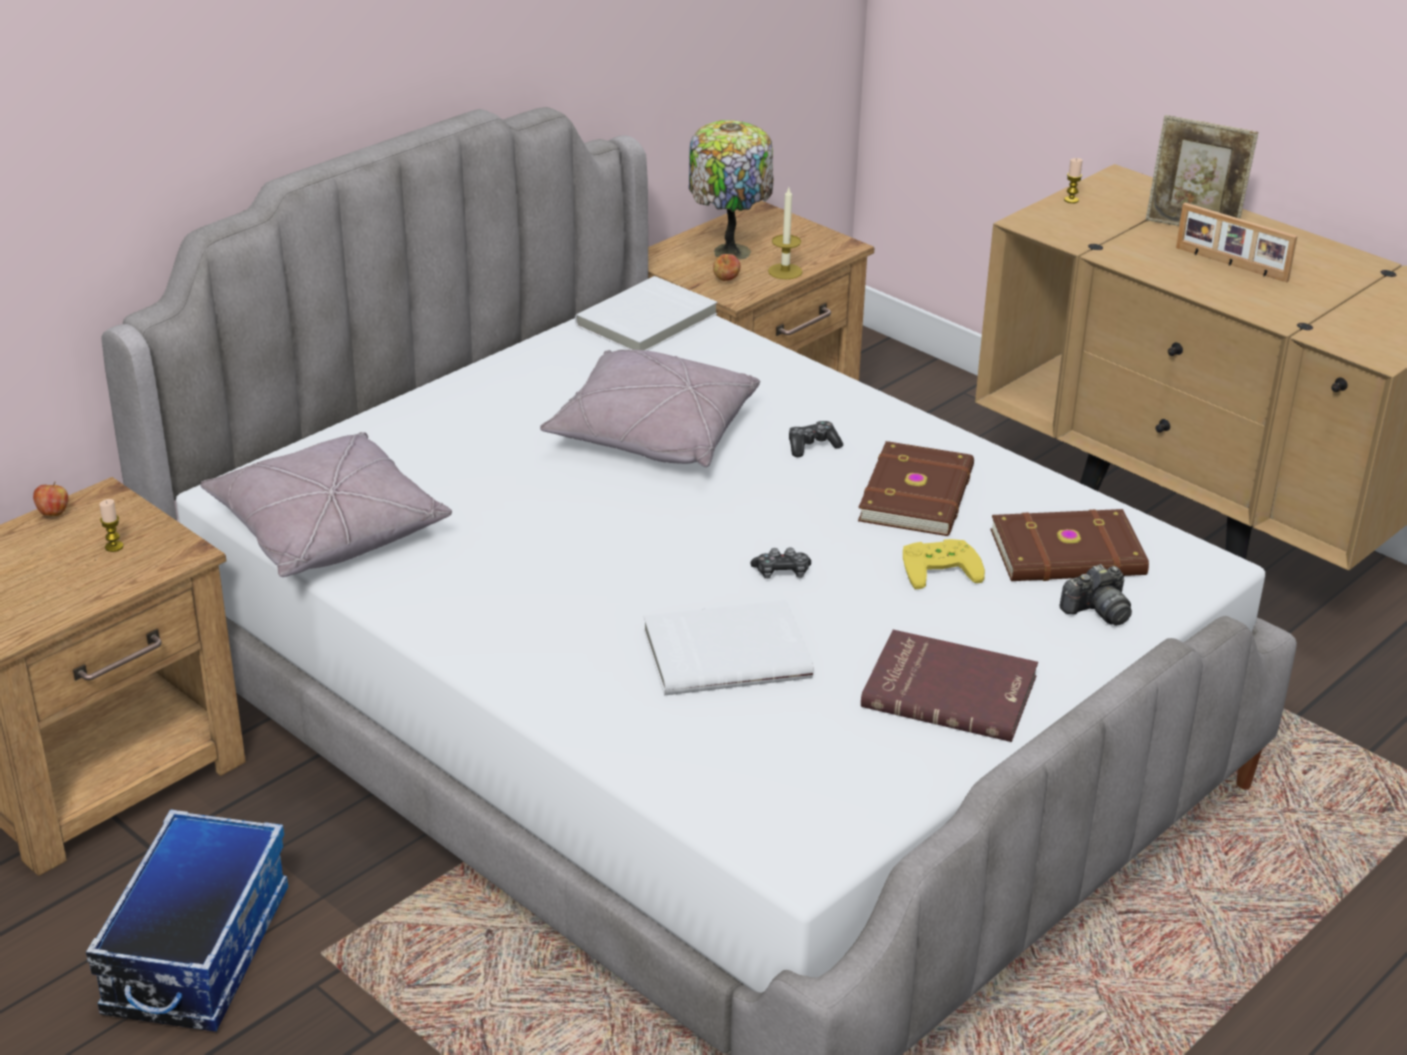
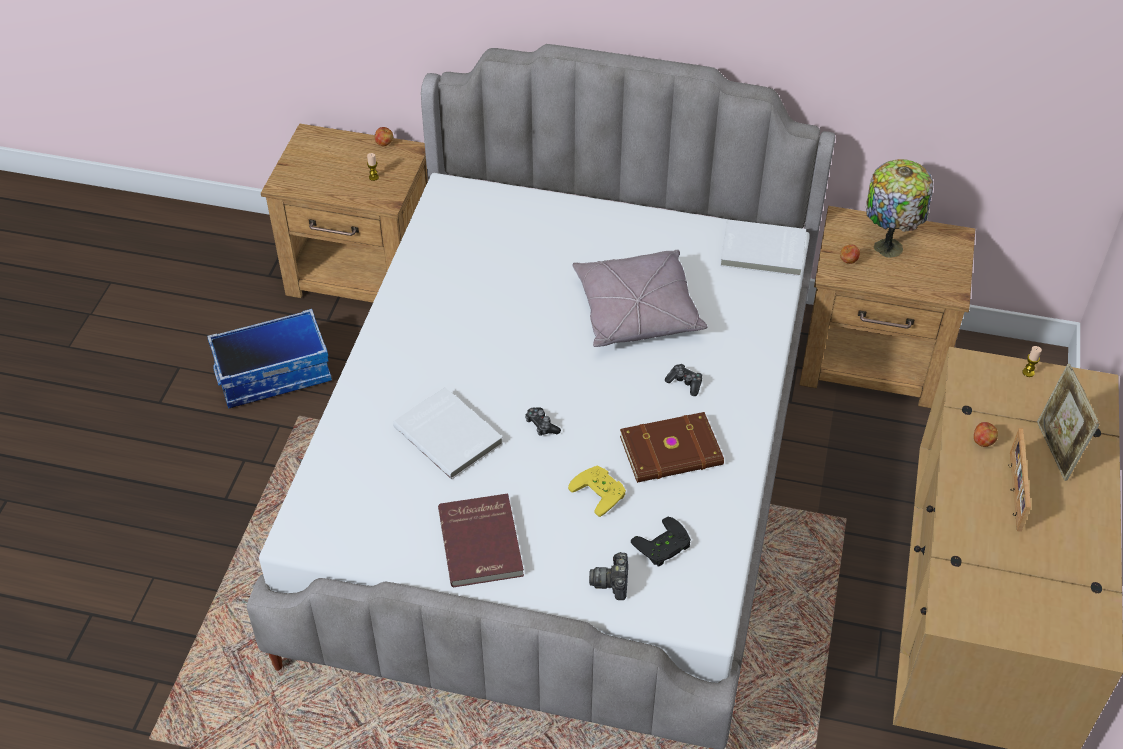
camera: 60 degrees right, 15 degrees up
purple pillow [200,432,452,577] -> none
candle [768,188,802,279] -> none
brown book [990,509,1149,581] -> black game controller [631,517,691,567]
camera [1060,564,1132,626] -> camera turned 60 degrees clockwise [589,552,628,600]
none -> apple [974,422,998,447]

